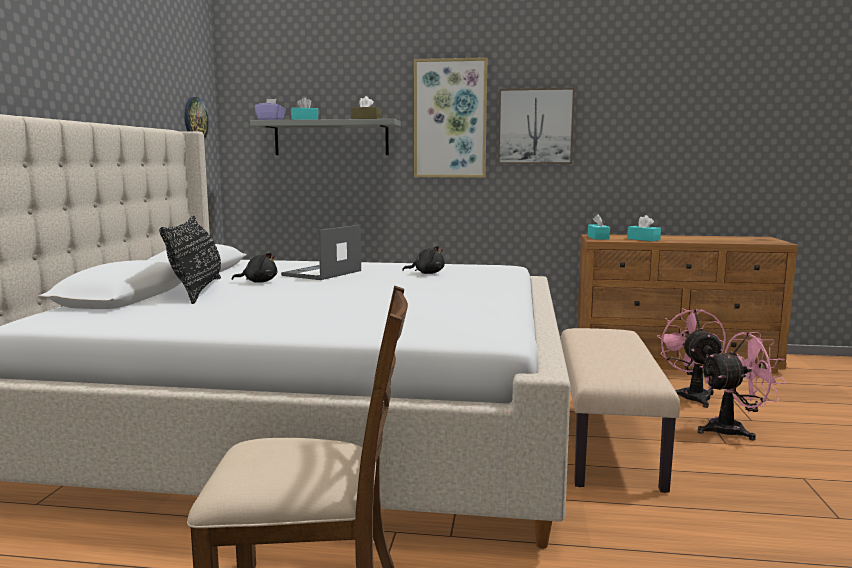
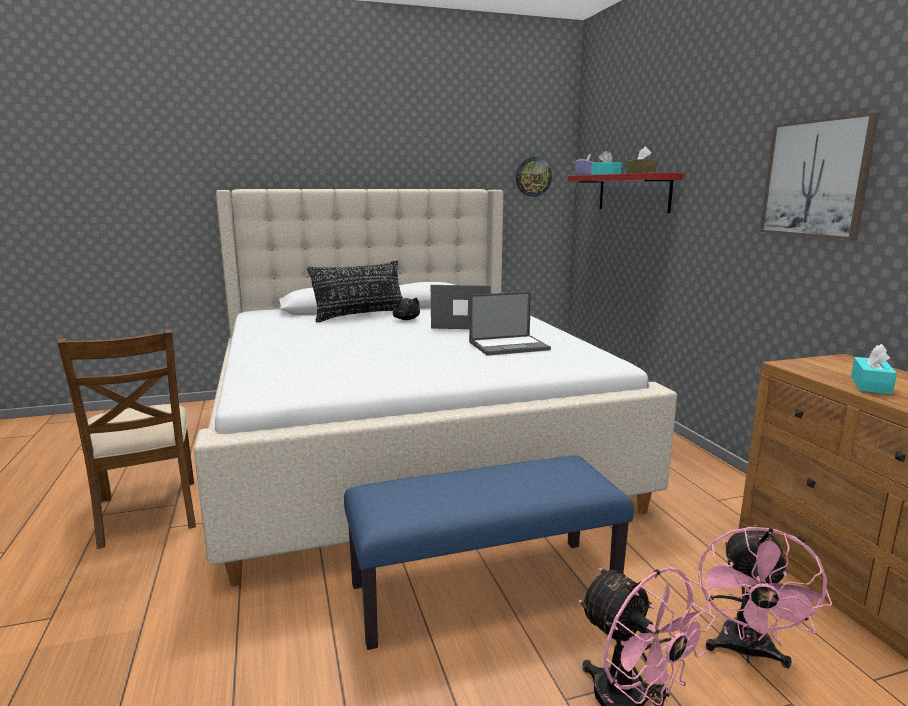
camera: 65 degrees right, 5 degrees up
grey shelf [250,119,401,155] -> red shelf [567,173,683,213]
black plush toy [402,246,445,274] -> laptop [469,292,551,356]
picture [414,57,487,178] -> none
beige bench [561,328,680,493] -> blue bench [344,456,634,650]
turquoise tissue box [588,214,610,240] -> none
pink fan [657,308,726,408] -> pink fan turned 135 degrees clockwise [698,525,832,668]

